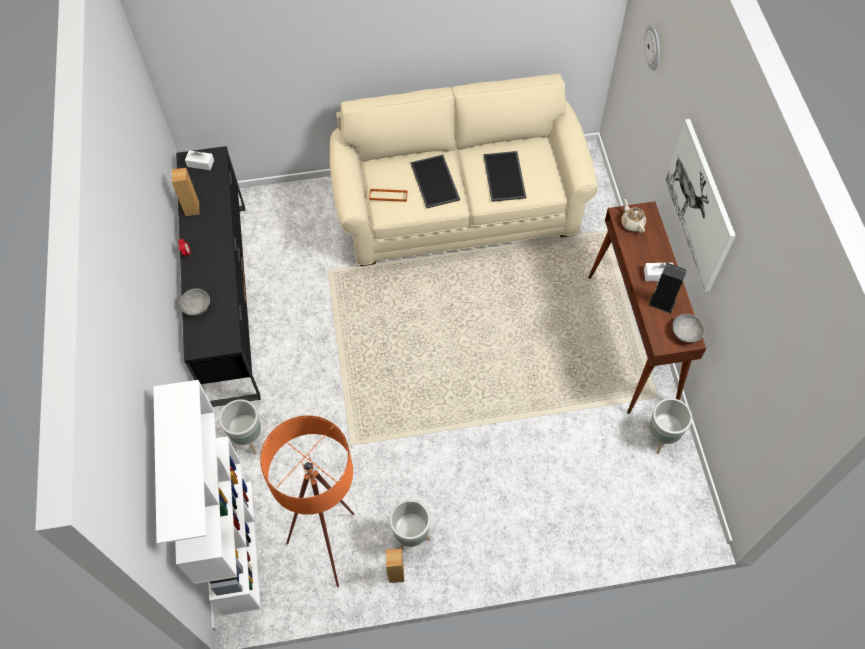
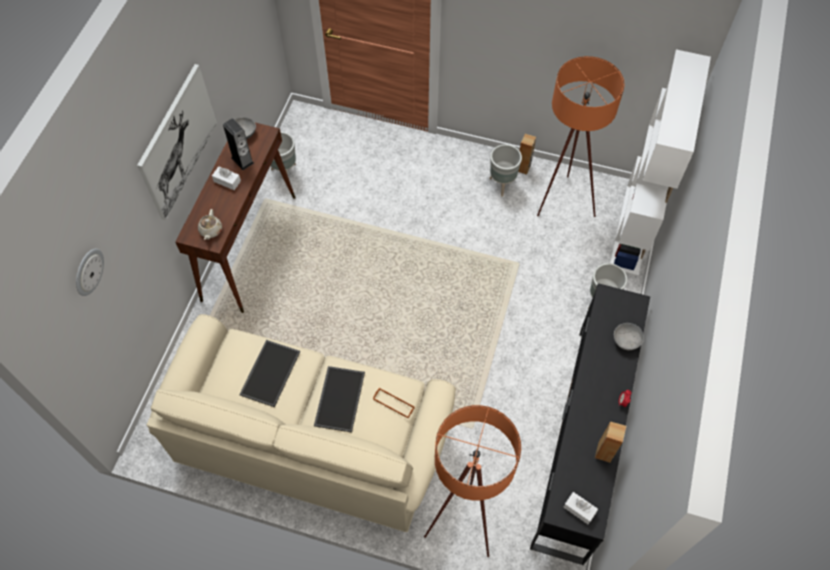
camera: 155 degrees left, 0 degrees up
none -> orange floor lamp [424,405,521,557]

